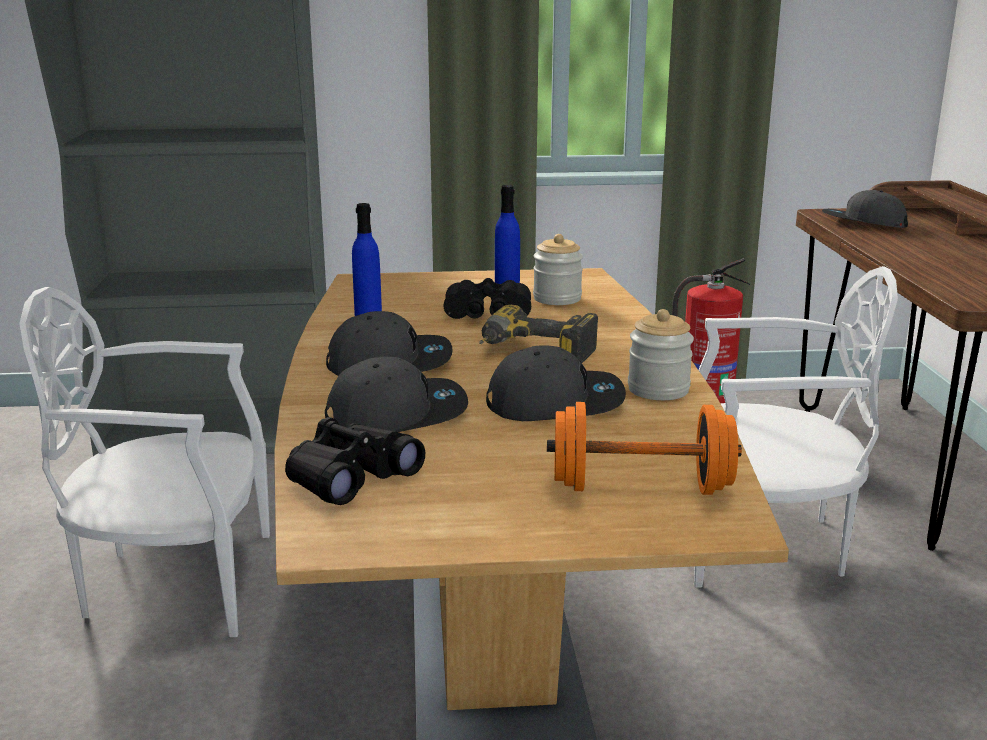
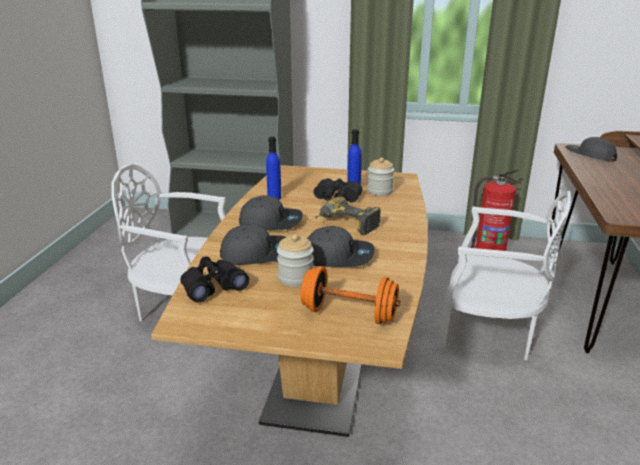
camera: 15 degrees right, 5 degrees up
jar [628,309,694,400] -> jar moved to [277,234,314,287]

